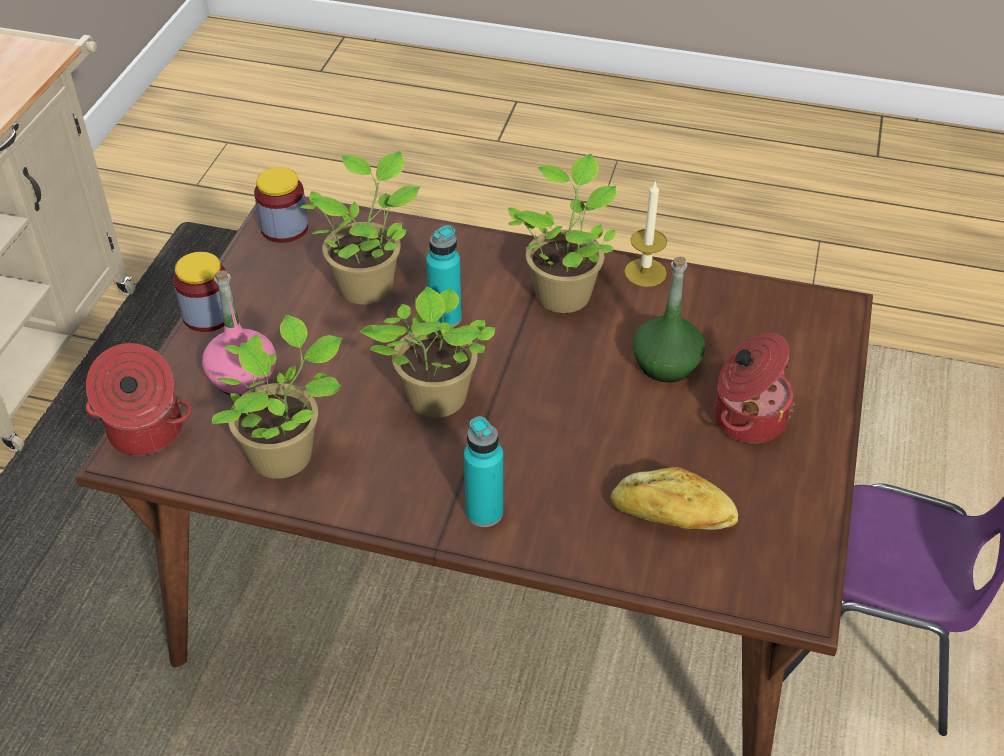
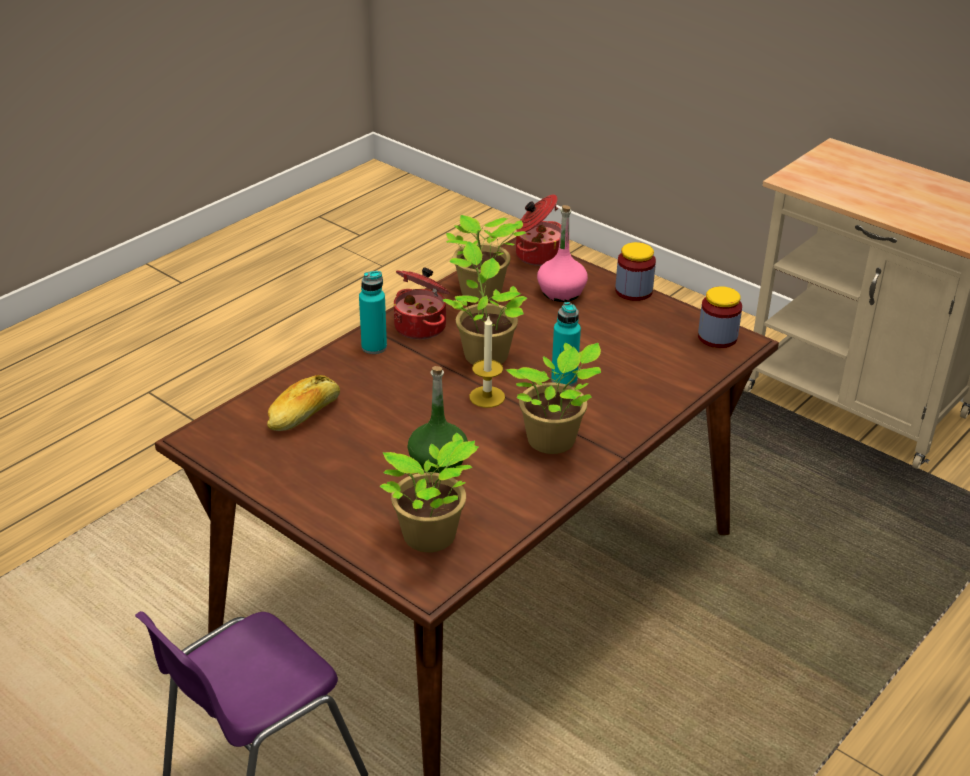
camera: 115 degrees right, 10 degrees down
potted plant [300,151,420,305] -> potted plant moved to [380,433,479,552]
candle [624,182,667,287] -> candle moved to [469,315,505,408]
cooking pot [713,333,795,444] -> cooking pot moved to [394,267,450,339]

